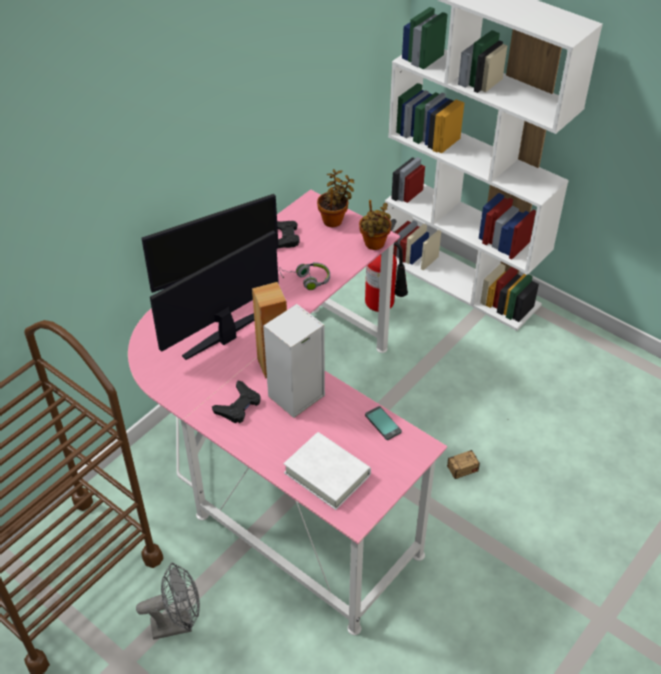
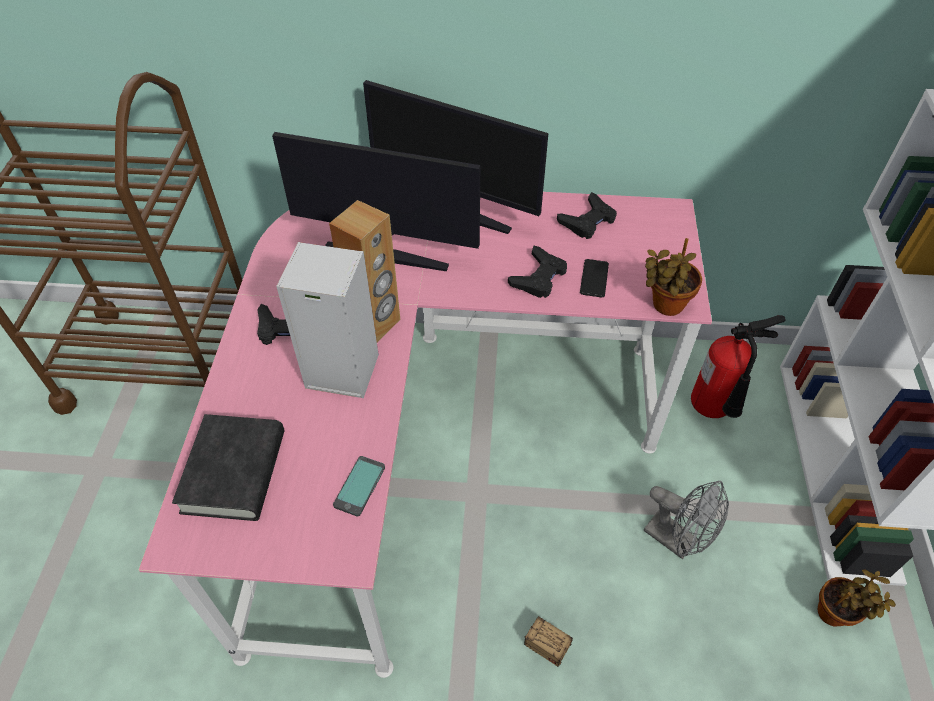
camera: 55 degrees right, 5 degrees up
grey fan [136,563,200,640] -> grey fan moved to [644,481,729,559]
grey headphones [279,262,330,290] -> black game controller [508,246,567,298]
white book [284,432,371,510] -> black book [172,414,284,521]
potted plant [317,169,354,227] -> potted plant moved to [818,569,896,626]
none -> phone [580,259,609,297]

